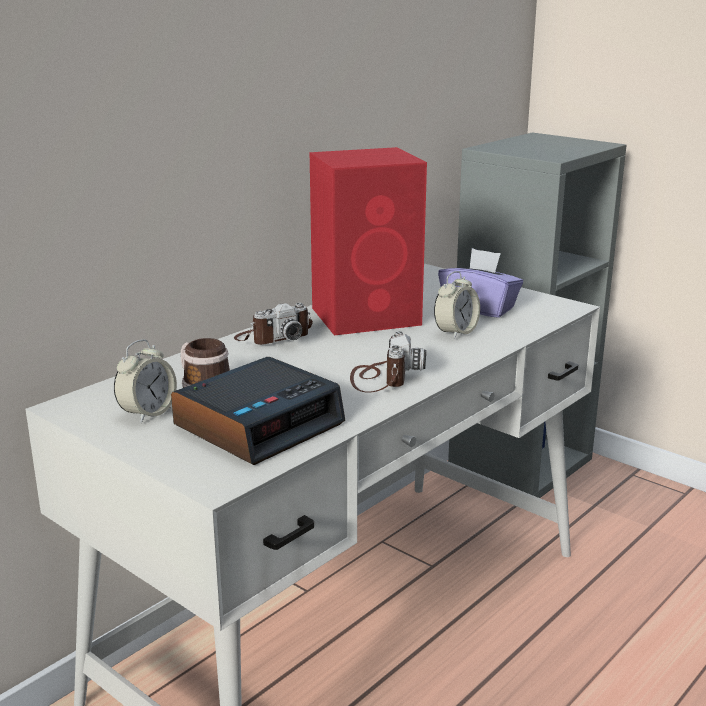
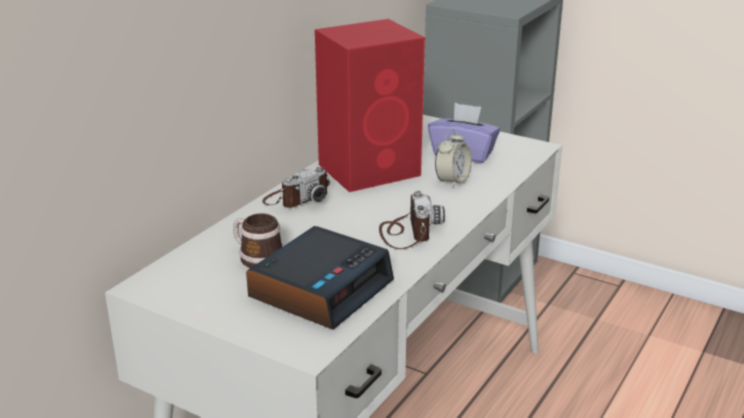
camera: 10 degrees left, 5 degrees up
alarm clock [114,340,177,423] -> none

